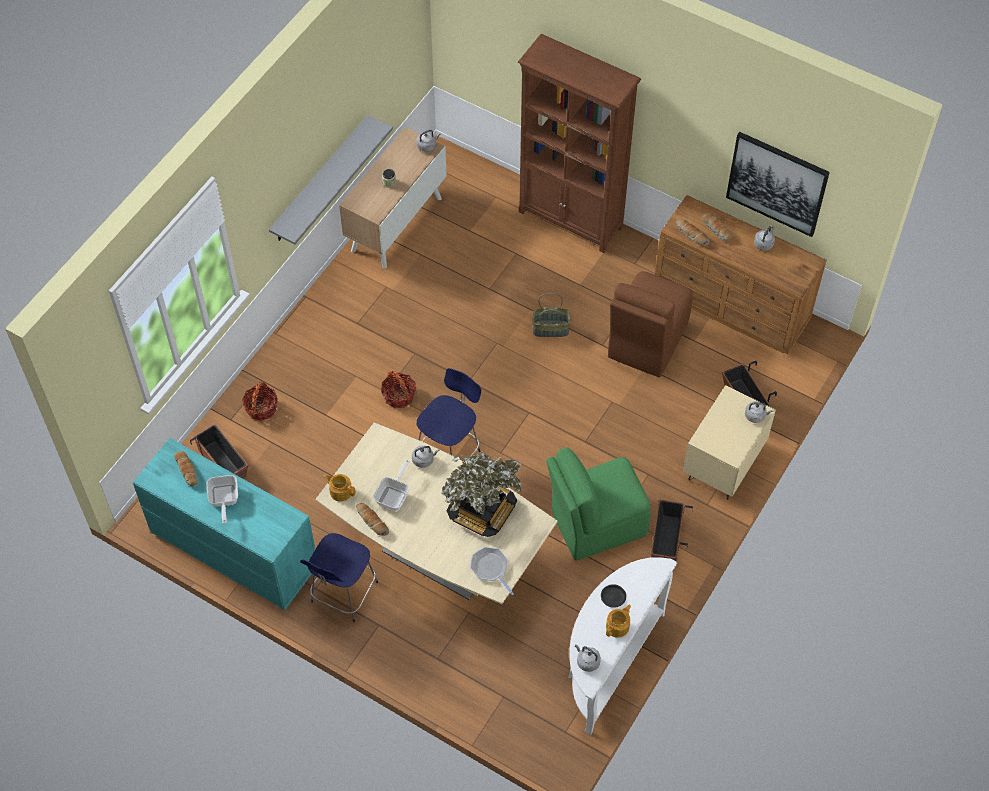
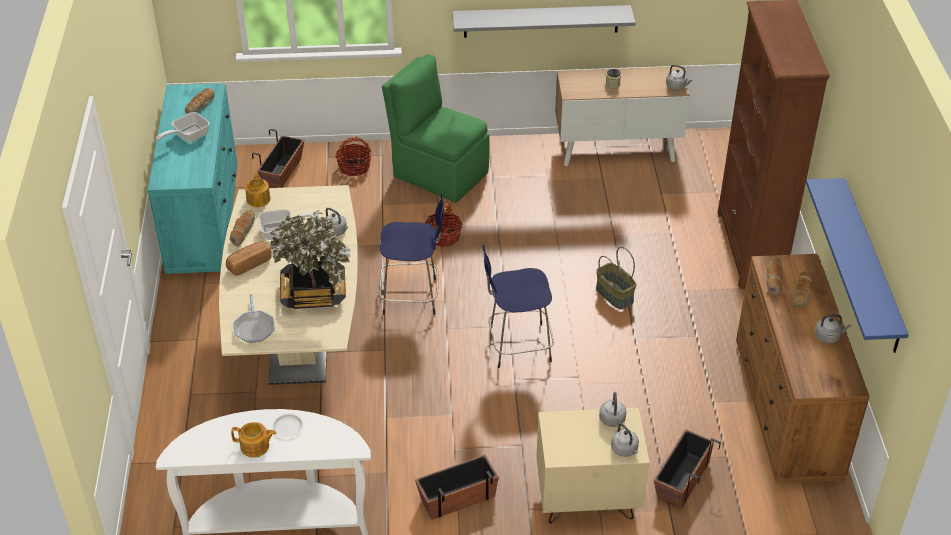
camera: 55 degrees right, 15 degrees down
blue stool [300,533,378,622] -> blue stool moved to [483,245,554,368]
frying pan [470,547,514,595] -> frying pan turned 150 degrees clockwise [233,294,275,343]
green chair [546,447,651,561] -> green chair moved to [382,54,489,203]
grey kettle [575,644,601,672] -> grey kettle moved to [599,392,626,427]
black plate [601,584,626,608] -> white plate [272,413,303,437]
brown chair [608,271,693,377] -> none
picture [726,132,830,237] -> blue shelf [806,178,909,353]
none -> bread [226,242,272,276]

